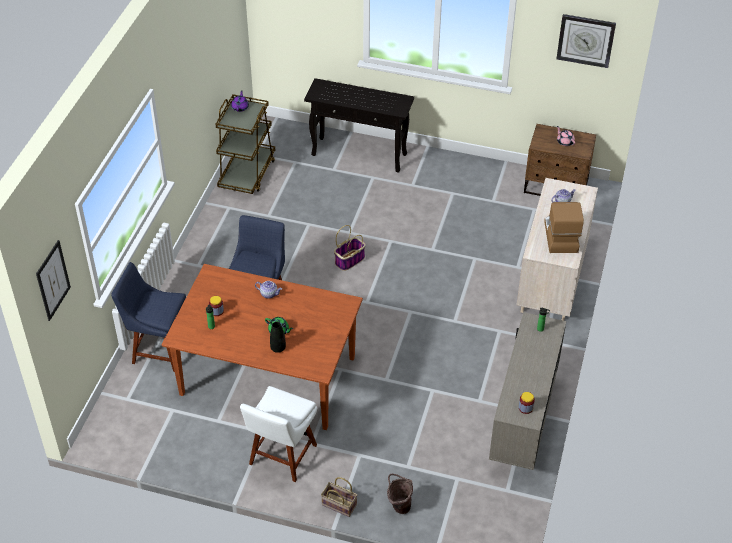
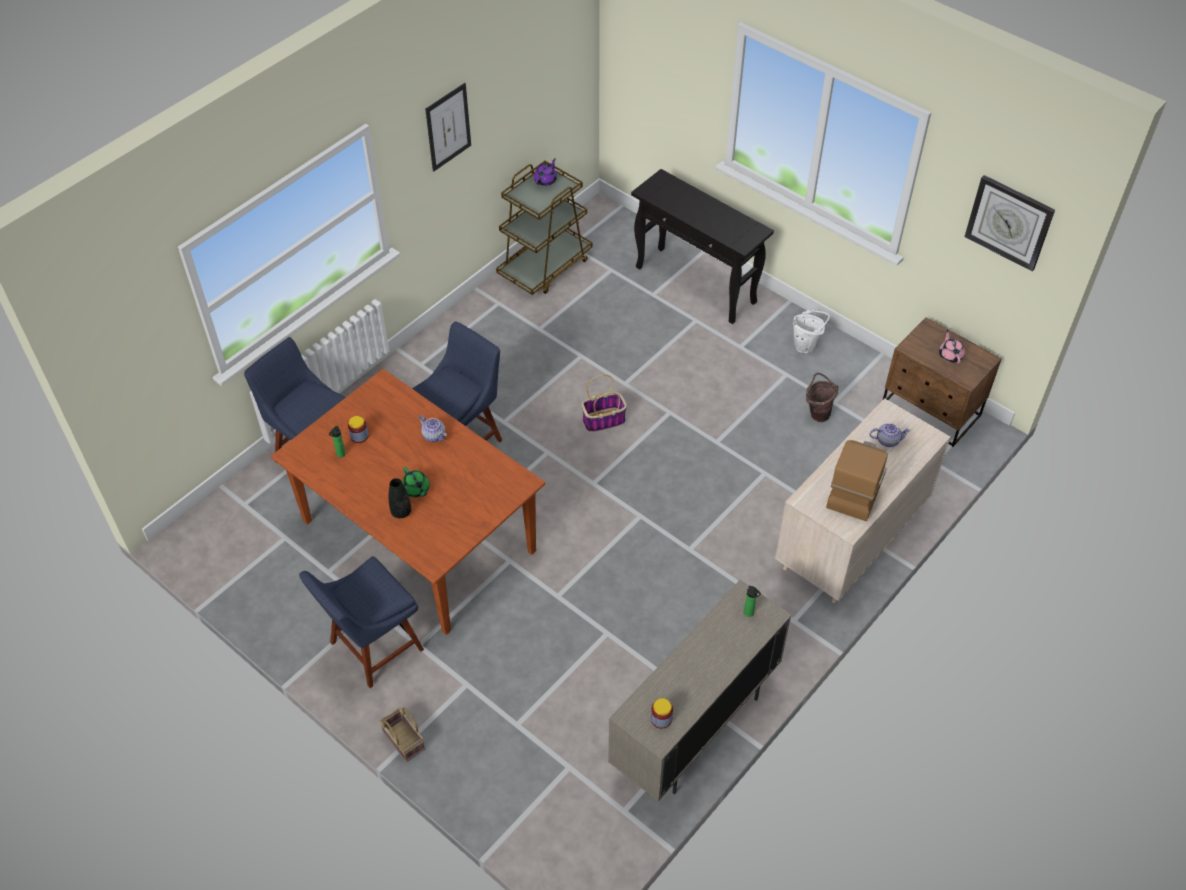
camera: 25 degrees right, 5 degrees up
picture [36,240,71,321] -> picture moved to [425,83,471,171]
white chair [240,386,317,482] -> blue chair [299,556,424,688]
brown bucket [387,474,413,514] -> brown bucket moved to [806,373,839,422]
none -> white bucket [793,310,830,353]

